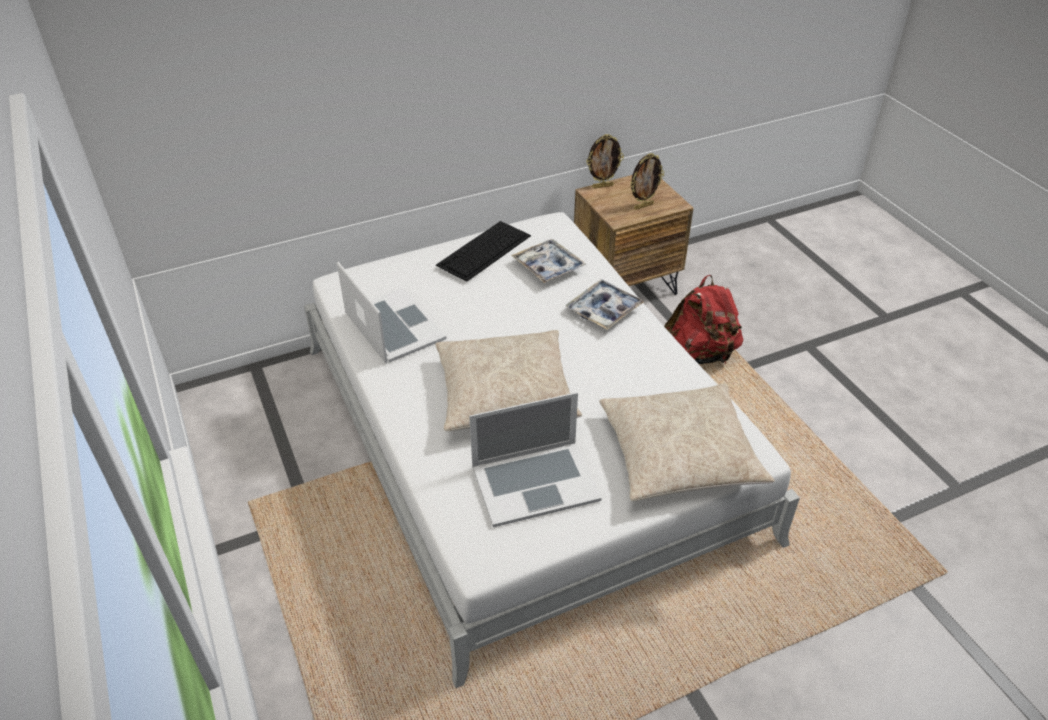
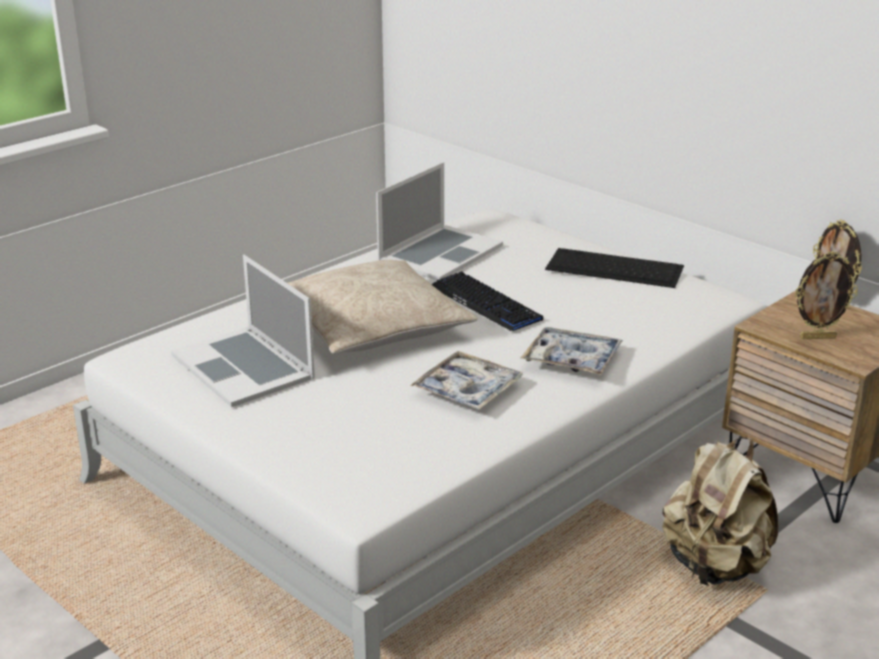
camera: 70 degrees right, 15 degrees down
tray [511,239,587,283] -> tray moved to [410,351,523,410]
beige pillow [599,383,775,501] -> none
picture frame [630,153,664,210] -> picture frame turned 45 degrees counterclockwise [795,251,858,339]
red backpack [664,275,744,364] -> beige backpack [662,437,778,586]
none -> keyboard [431,271,543,331]

